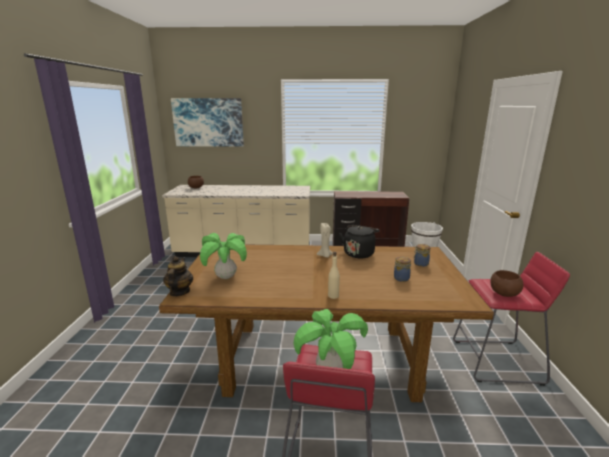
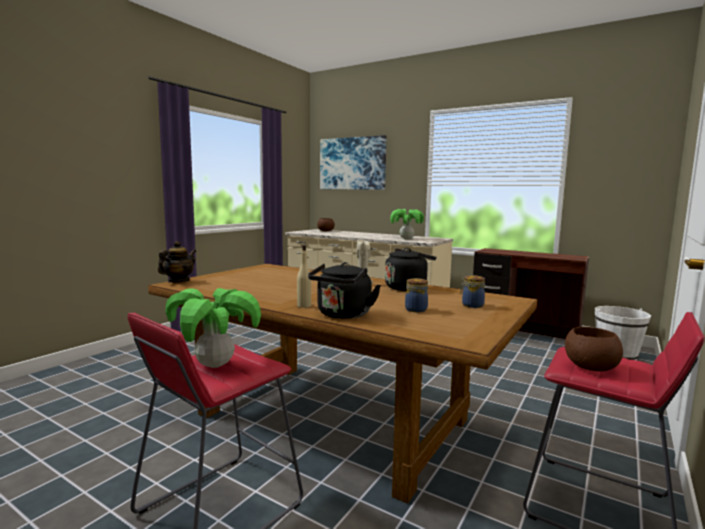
camera: 30 degrees right, 10 degrees down
potted plant [200,233,247,279] -> potted plant moved to [390,209,424,239]
none -> black kettle [308,262,381,319]

